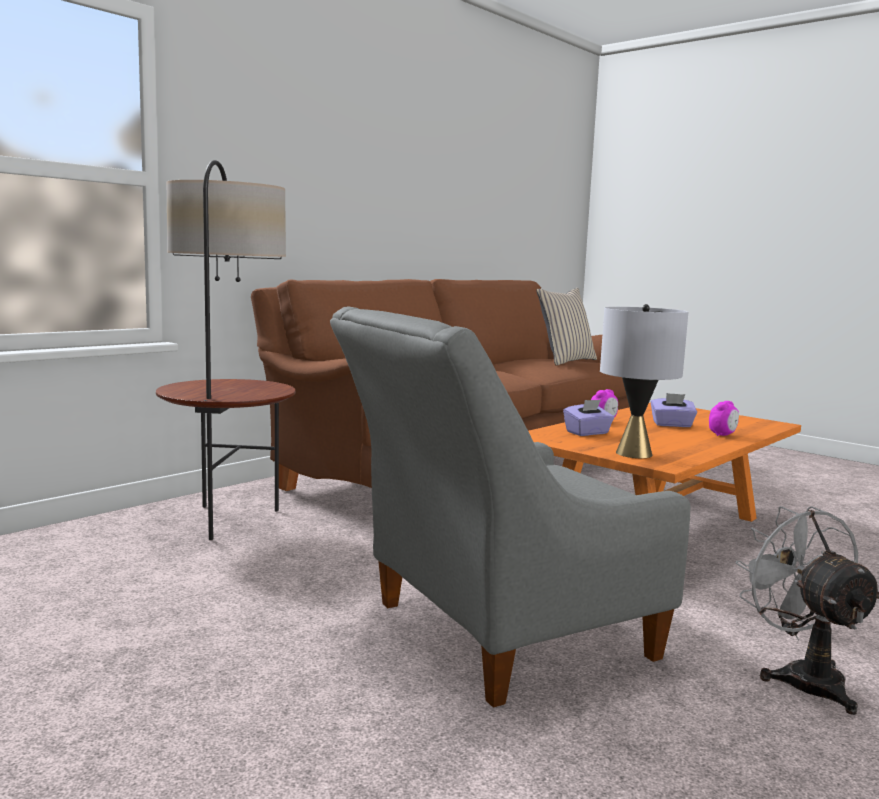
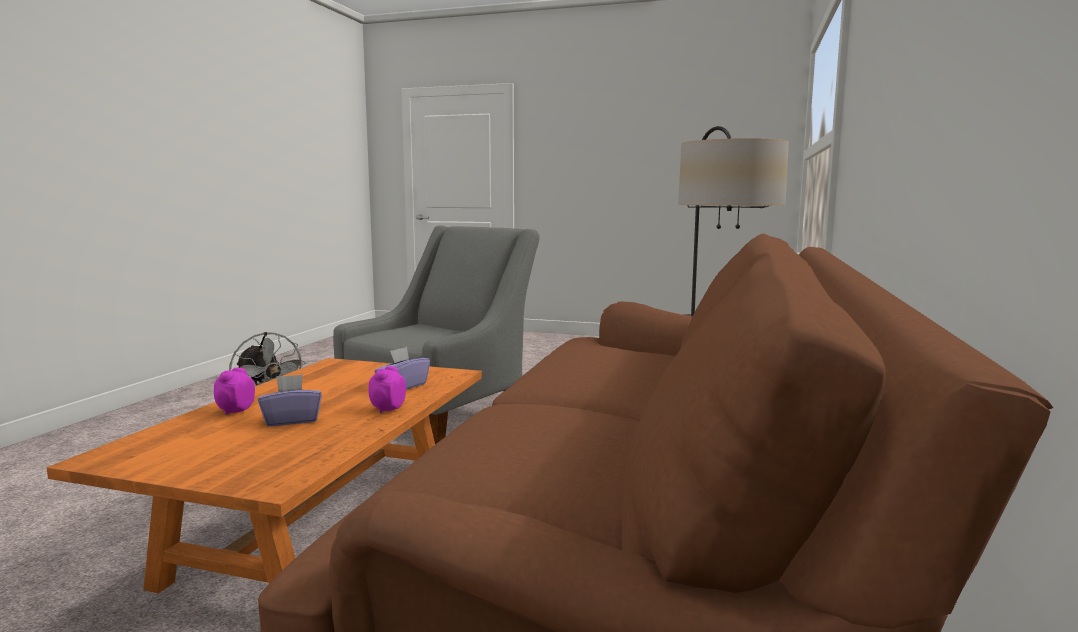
camera: 155 degrees right, 0 degrees up
beige pillow [536,288,597,366] -> none
grey table lamp [600,304,689,458] -> none

